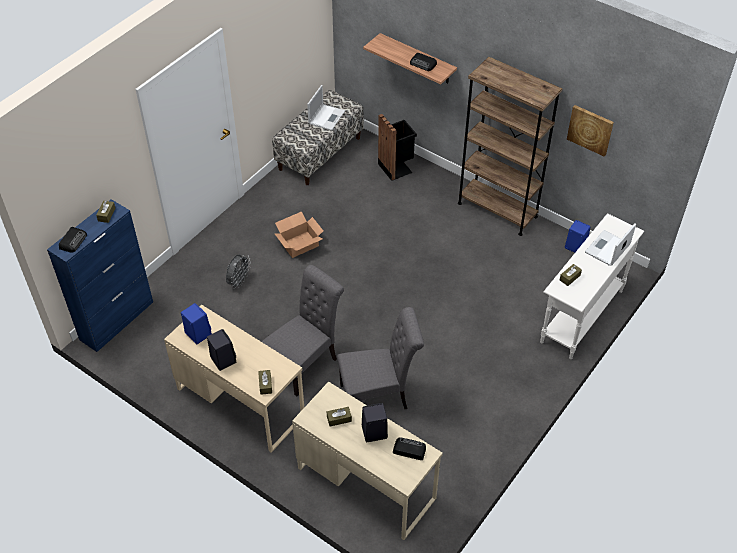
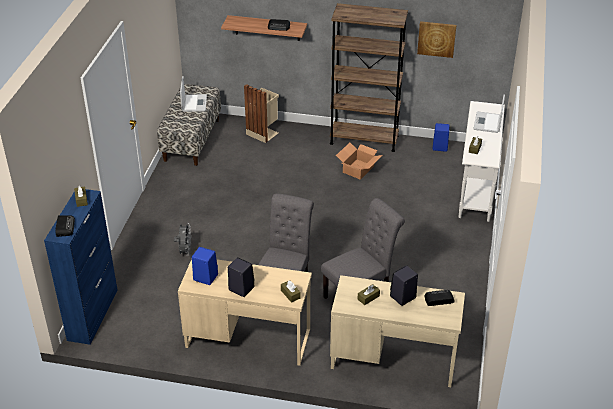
camera: 25 degrees left, 10 degrees down
cardboard box [274,211,323,258] -> cardboard box moved to [336,143,382,180]
black trash can [378,114,417,181] -> beige trash can [244,84,279,143]

